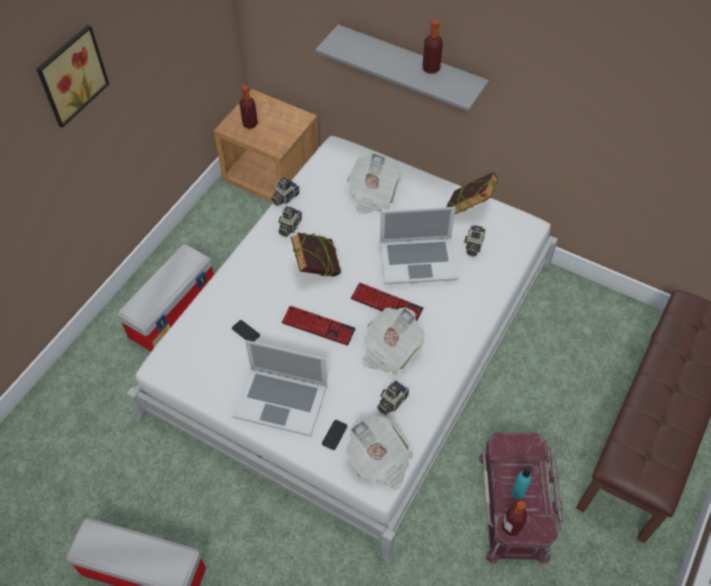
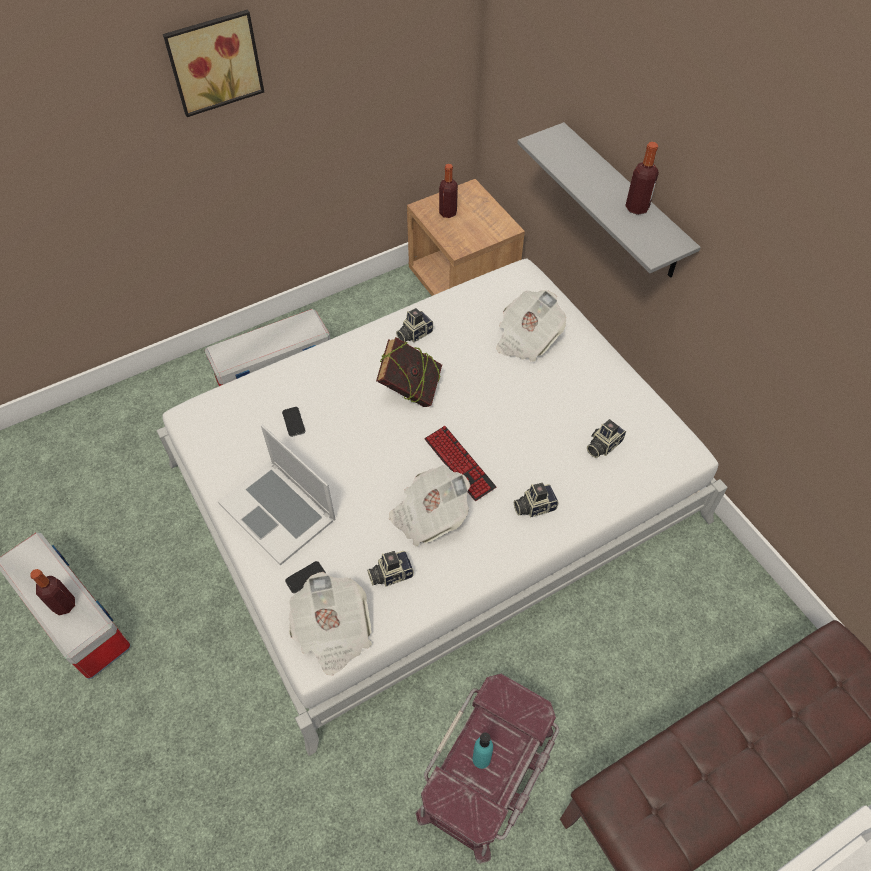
camera: 30 degrees right, 0 degrees up
camera [271,177,300,206] -> camera moved to [514,483,558,518]
keyboard [281,306,356,346] -> none
laptop [380,207,458,285] -> none
book [447,172,499,214] -> none
bottle [502,501,527,536] -> bottle moved to [31,569,75,616]

